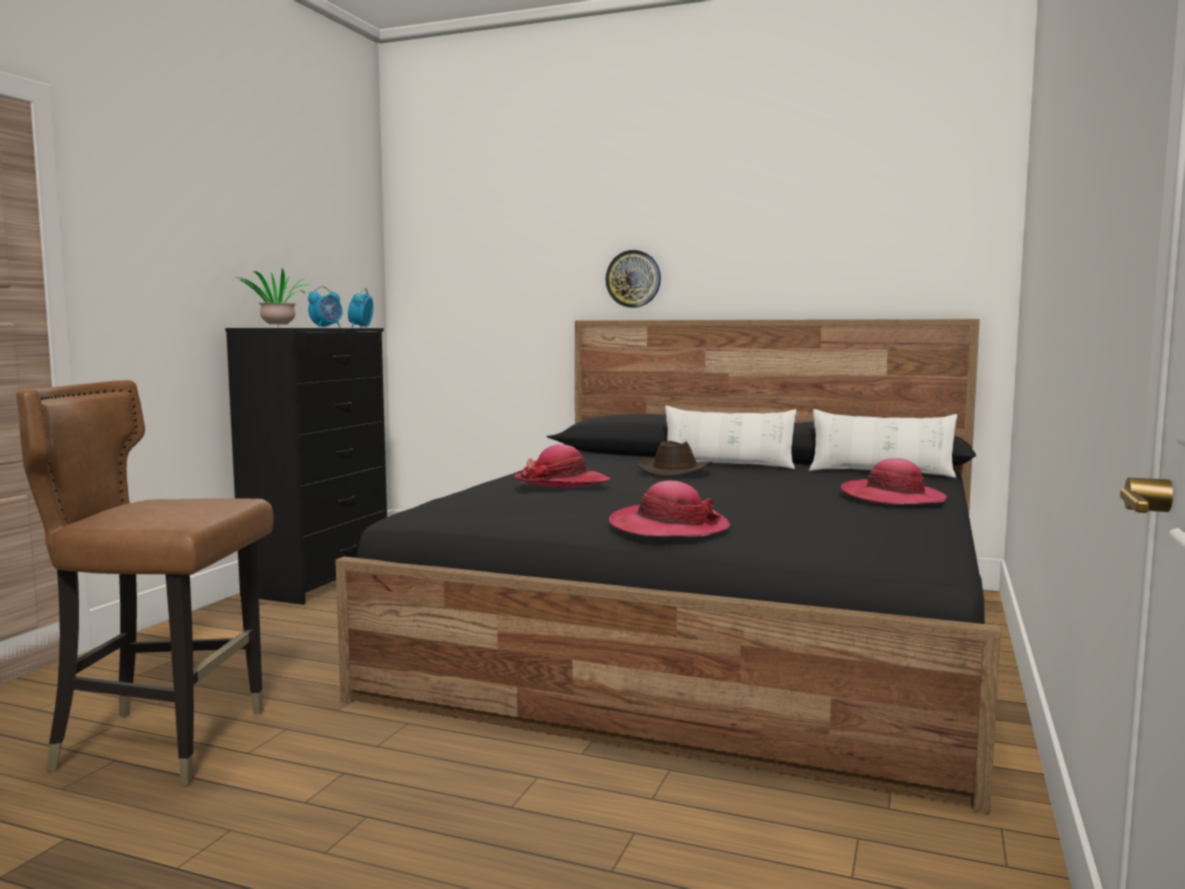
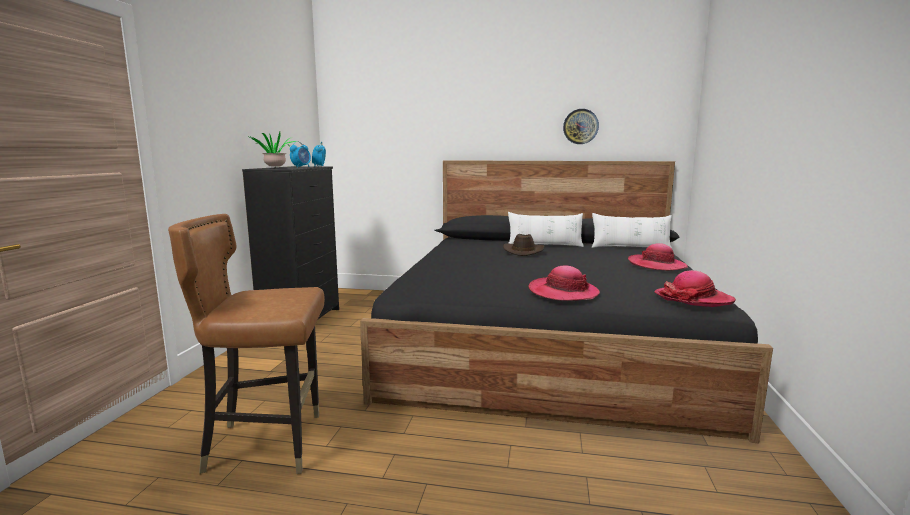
camera: 10 degrees left, 5 degrees up
hat [514,444,610,489] -> hat moved to [655,270,736,307]
wall clock [605,250,661,308] -> wall clock moved to [563,109,599,144]

